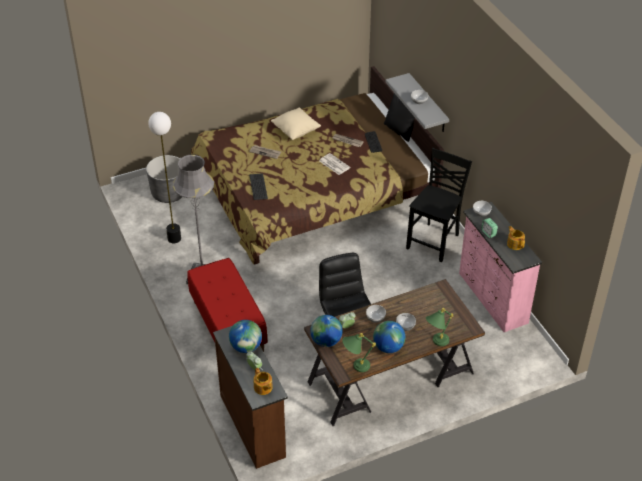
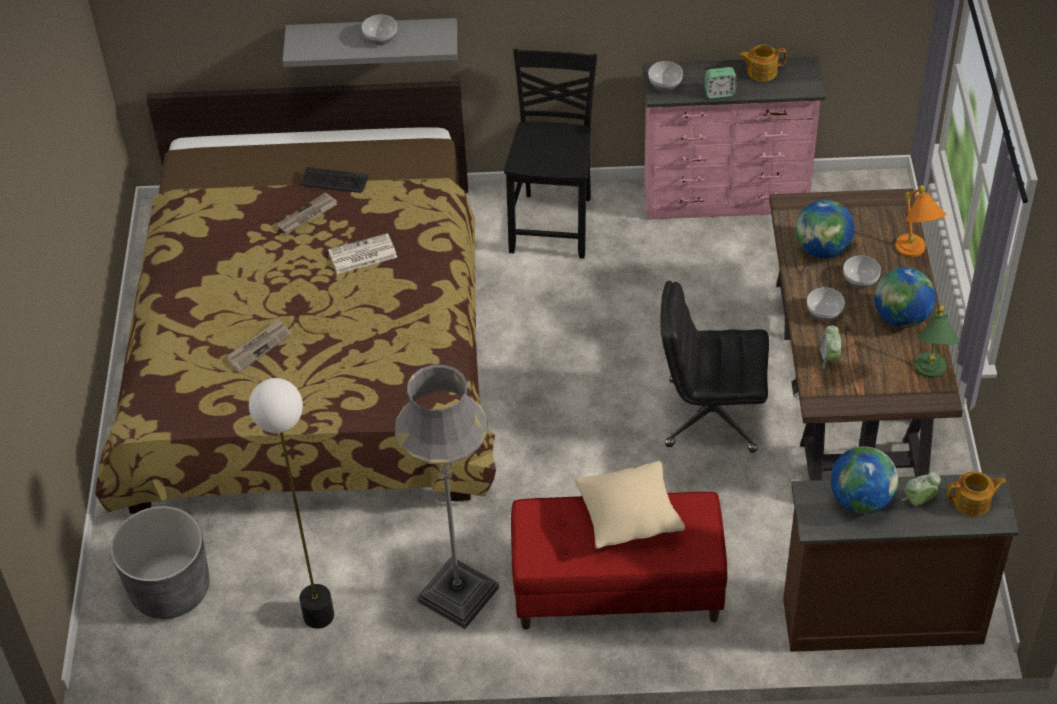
camera: 65 degrees left, 5 degrees up
keyboard [249,173,268,200] -> none
beige pillow [271,107,321,140] -> beige pillow moved to [575,461,685,549]
globe [310,315,343,347] -> globe moved to [796,200,854,258]
black pillow [384,93,415,142] -> none
black chair [406,148,472,262] -> black chair turned 45 degrees clockwise [504,49,597,259]
green table lamp [426,308,453,346] -> orange table lamp [895,185,946,257]

